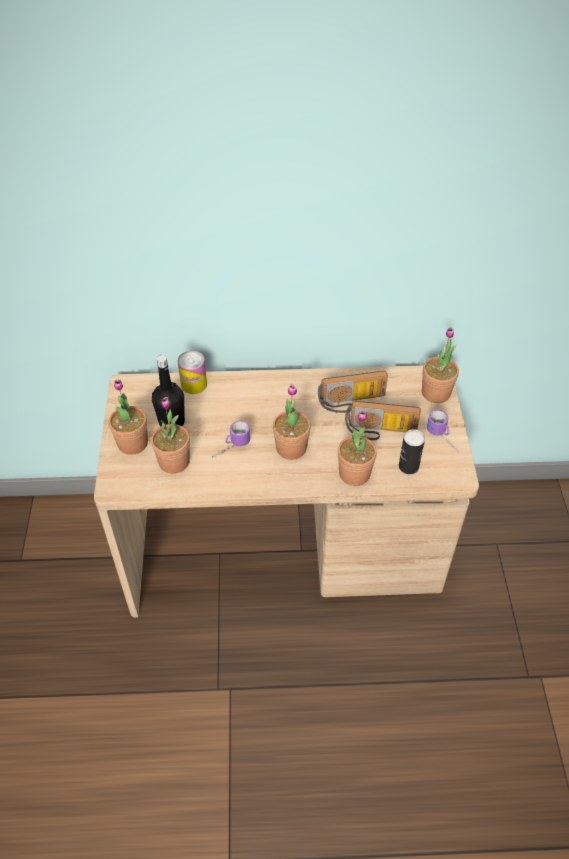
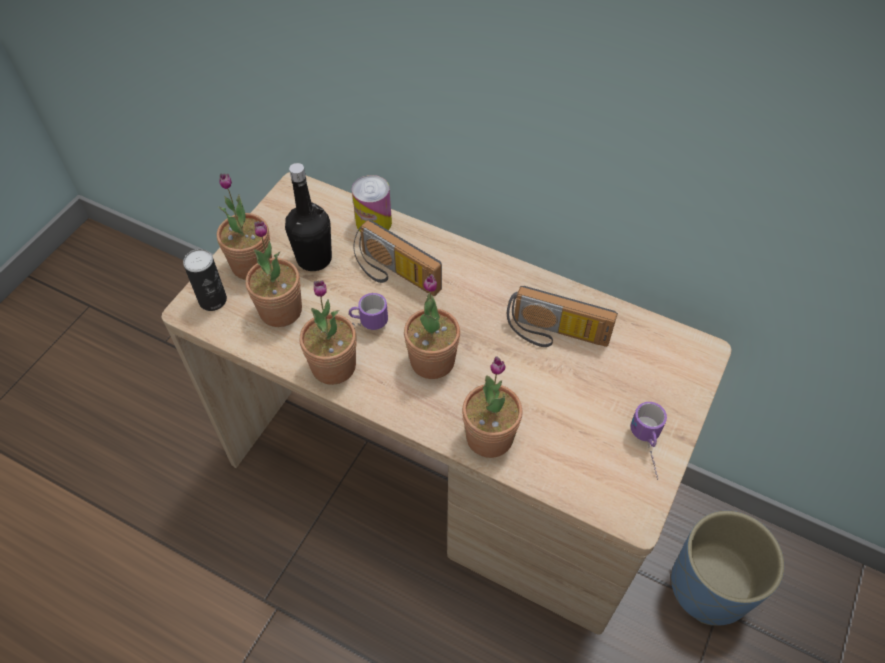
camera: 30 degrees right, 5 degrees up
radio [345,401,421,440] -> radio moved to [354,220,442,296]
can [399,429,425,474] -> can moved to [183,249,227,311]
potted plant [422,327,459,403] -> potted plant moved to [300,280,357,385]
none -> blue planter [671,511,784,626]

